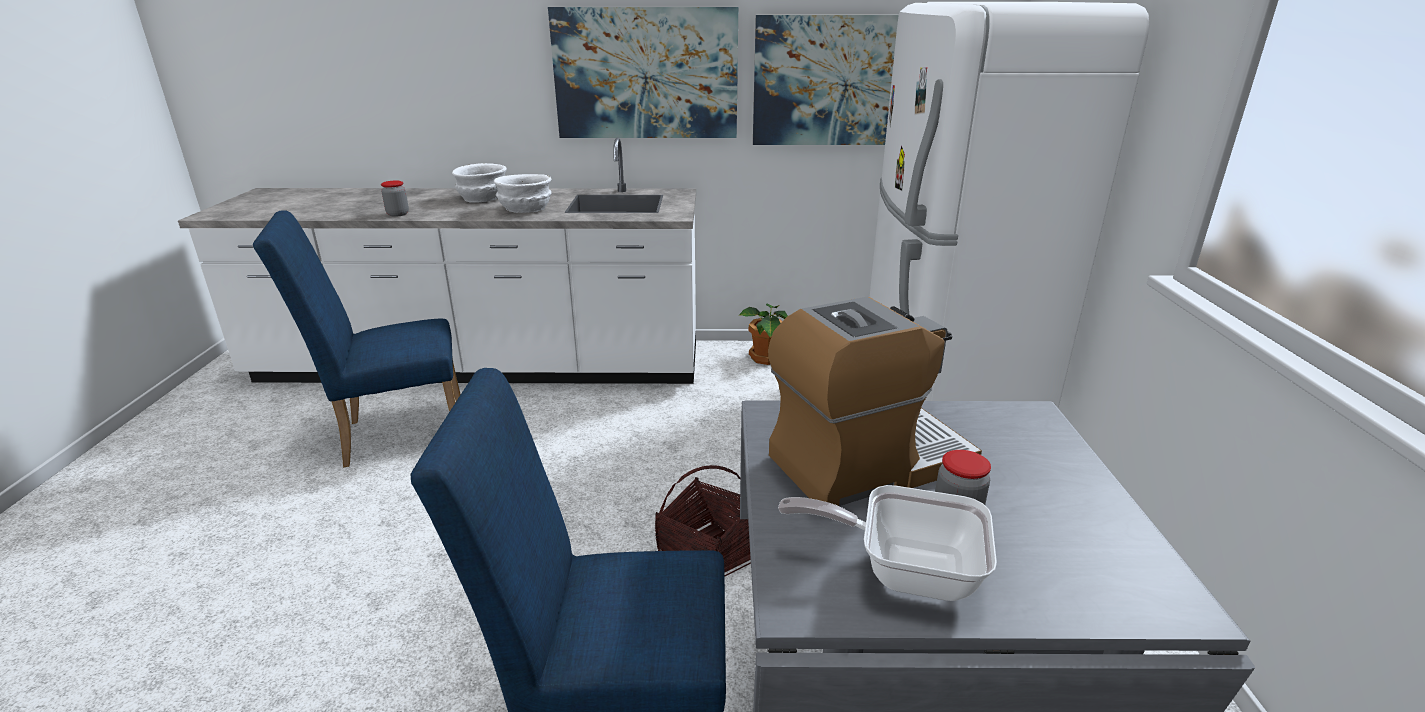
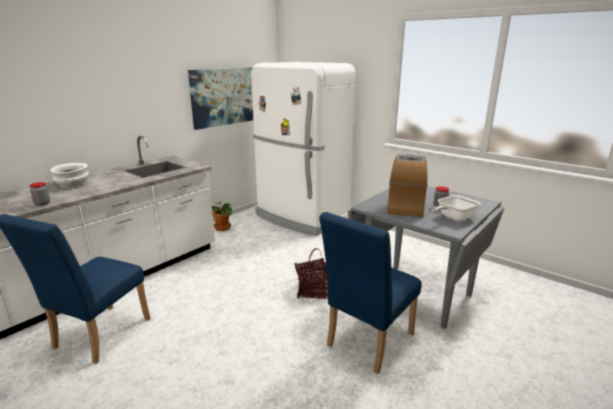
camera: 50 degrees left, 5 degrees down
white bowl [494,174,552,213] -> none
picture [548,7,738,138] -> none

